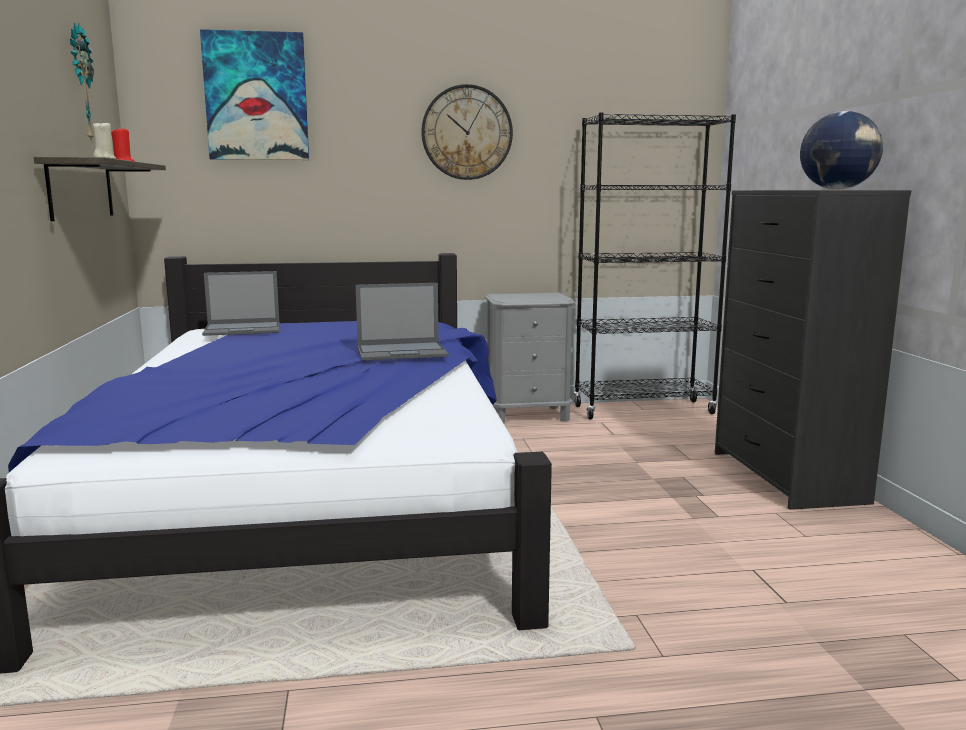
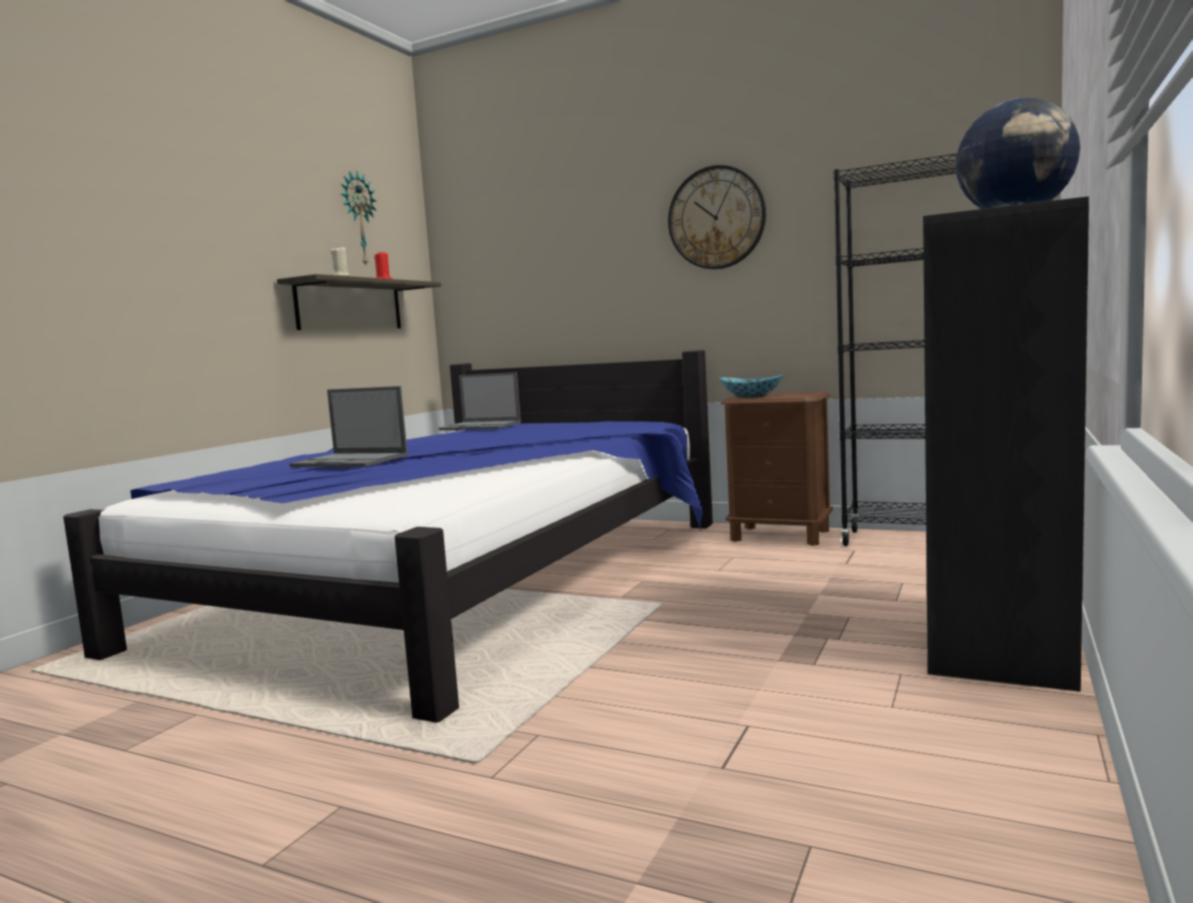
camera: 35 degrees right, 5 degrees down
picture [200,29,309,160] -> none
laptop [355,283,449,361] -> laptop moved to [289,386,408,467]
grey nightstand [485,293,575,423] -> brown nightstand [721,392,833,546]
none -> bowl [719,375,783,398]

